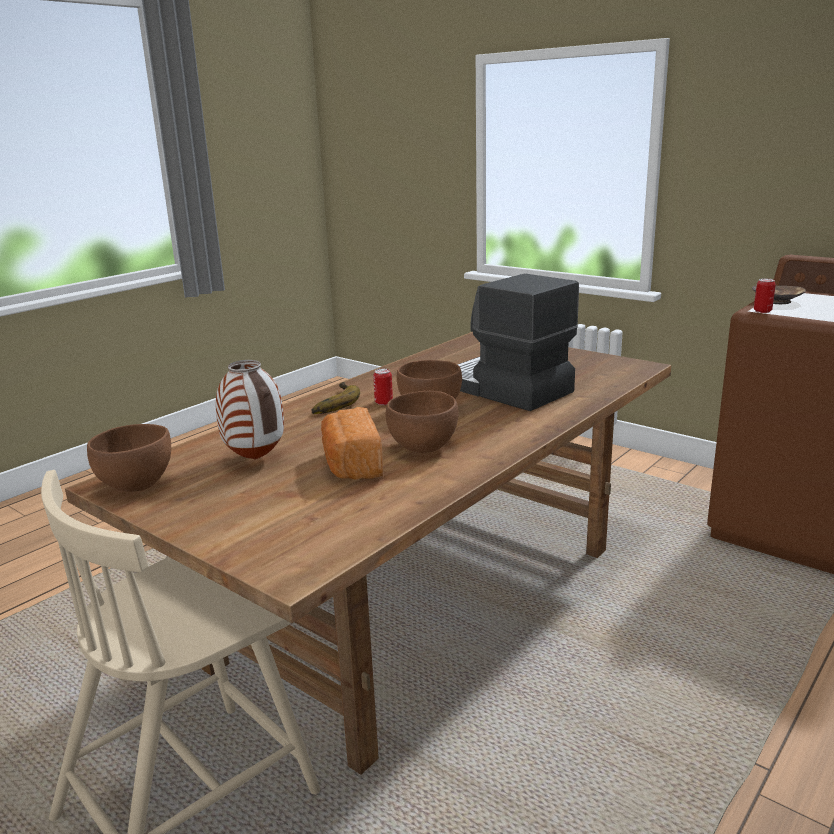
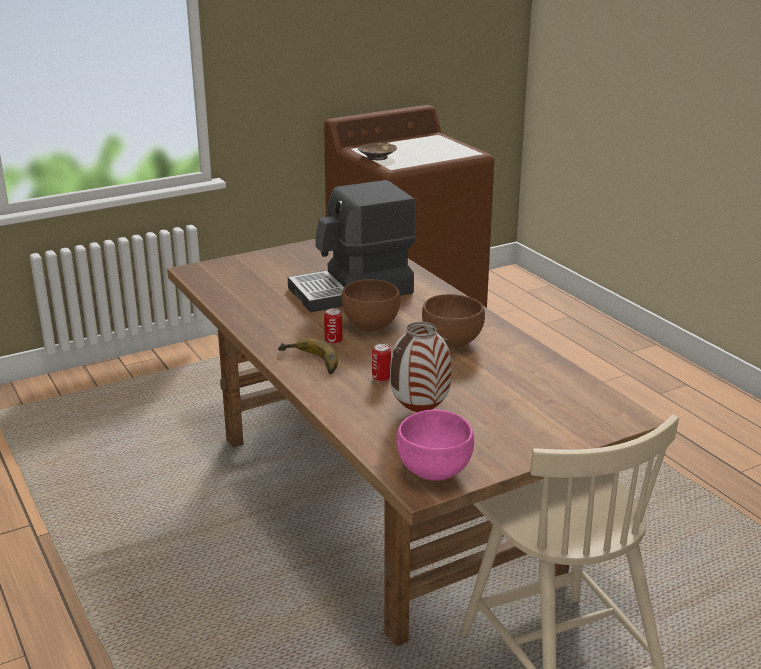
camera: 70 degrees left, 5 degrees up
brown bowl [87,424,171,492] -> pink bowl [396,410,474,480]
bread [321,407,383,480] -> none
can [754,278,776,313] -> can moved to [372,343,391,382]

